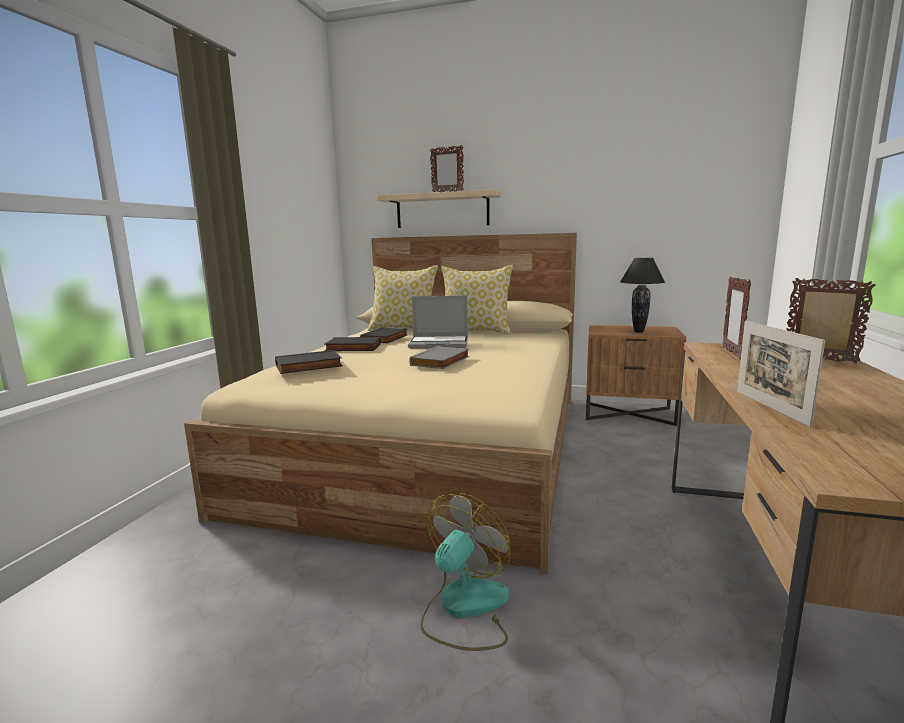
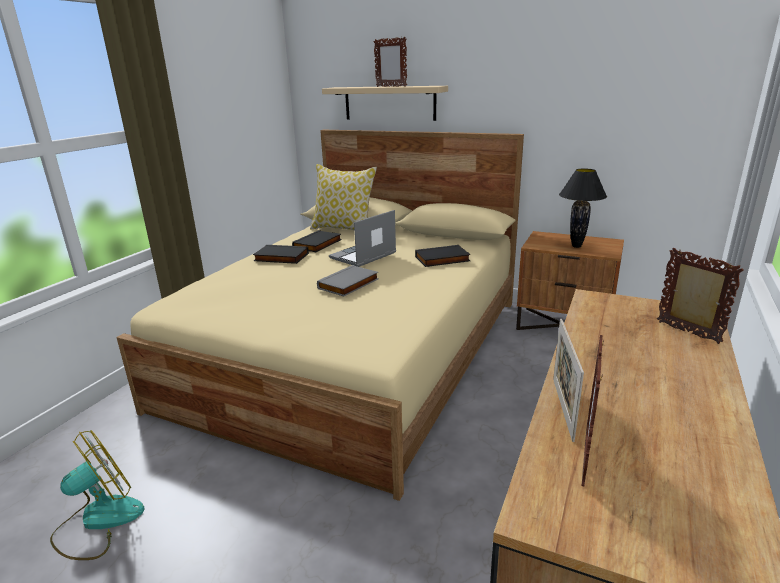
camera: 10 degrees right, 10 degrees up
black book [275,350,343,374] -> black book moved to [415,245,471,267]
laptop [408,296,468,349] -> laptop turned 120 degrees clockwise [329,210,396,267]
fan [420,493,510,651] -> fan moved to [50,430,145,560]
pillow [442,265,513,335] -> none
picture frame [722,277,751,359] -> picture frame moved to [581,335,604,486]

